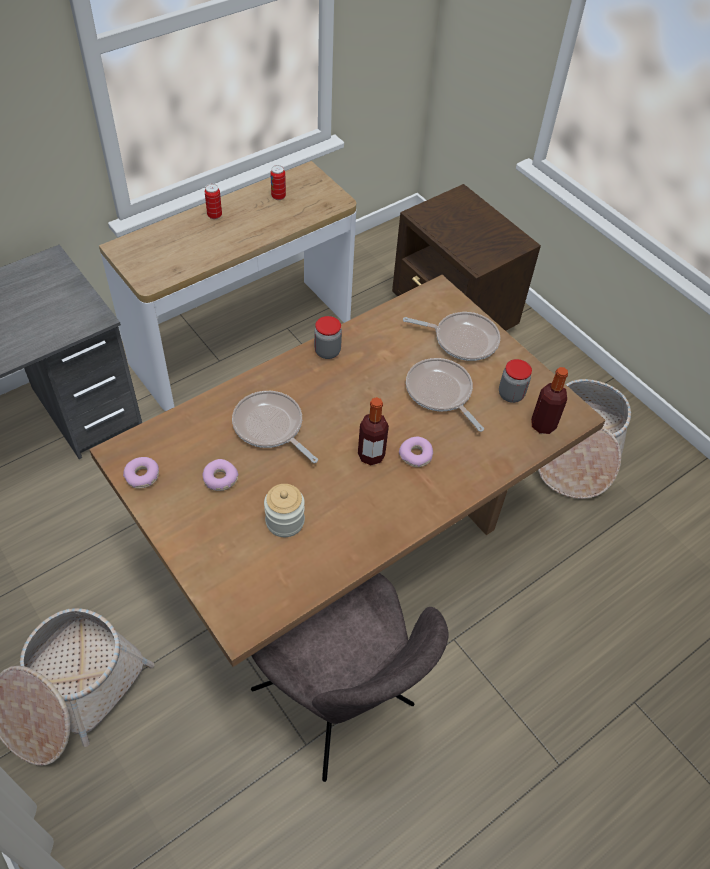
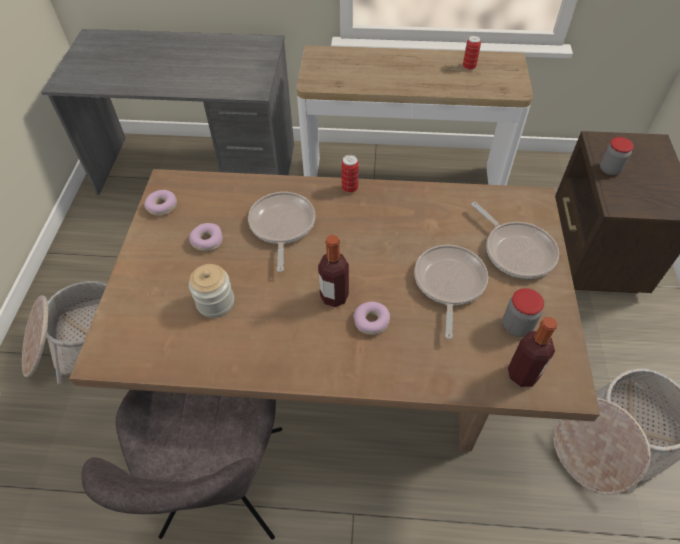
camera: 45 degrees right, 0 degrees up
can [205,184,222,219] -> can moved to [341,155,359,193]
jar [314,316,342,359] -> jar moved to [600,137,634,175]

